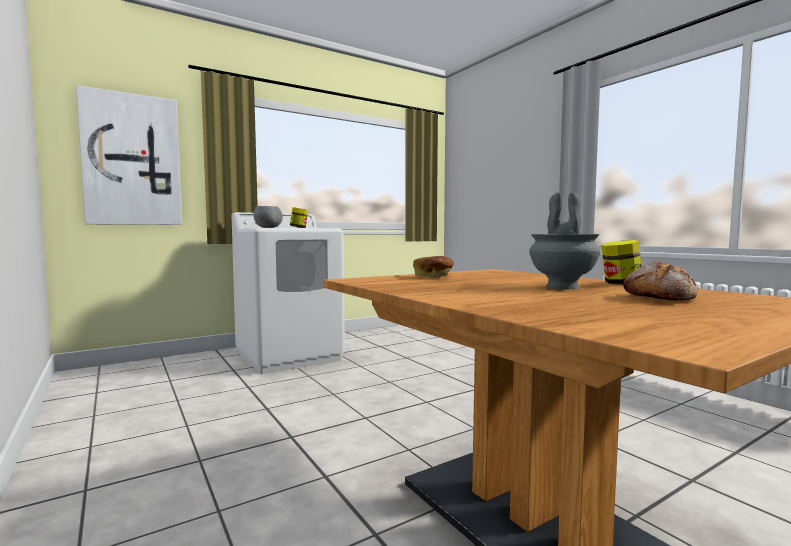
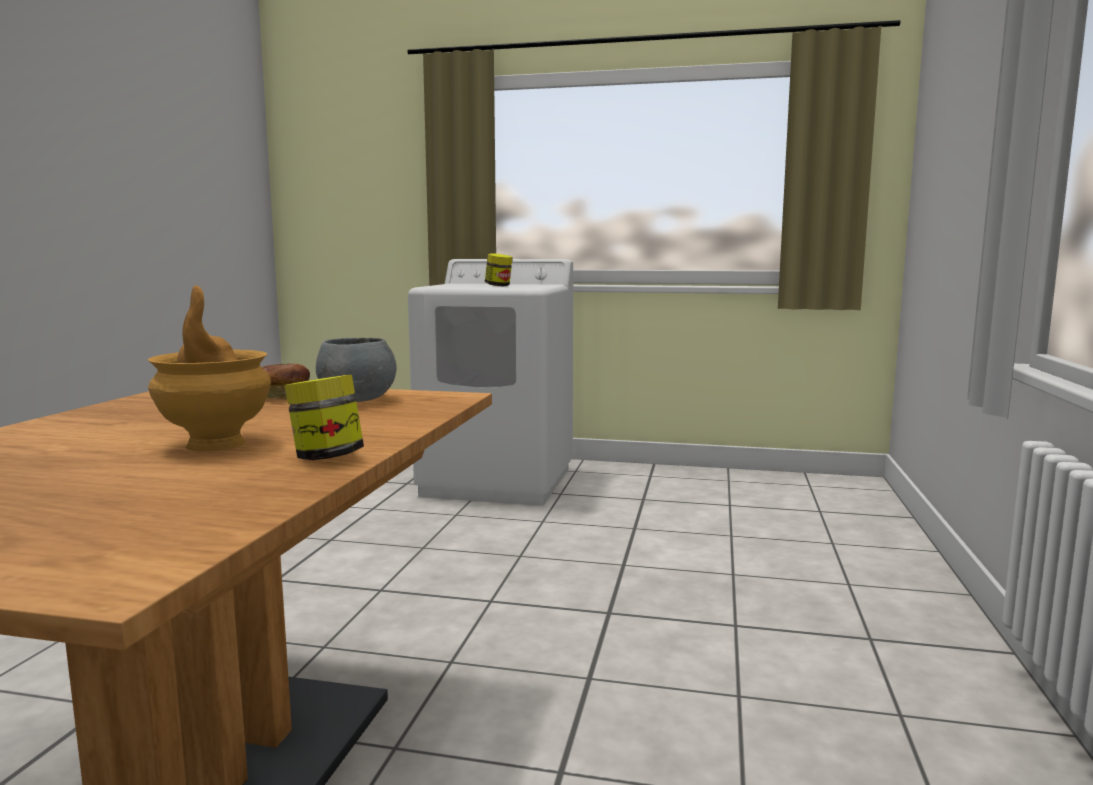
camera: 45 degrees right, 5 degrees up
picture [76,85,182,225] -> none
grey bowl [254,206,283,228] -> grey bowl moved to [316,338,396,402]
grey vase [529,192,601,290] -> brown vase [148,285,271,452]
bread [623,261,699,301] -> none

